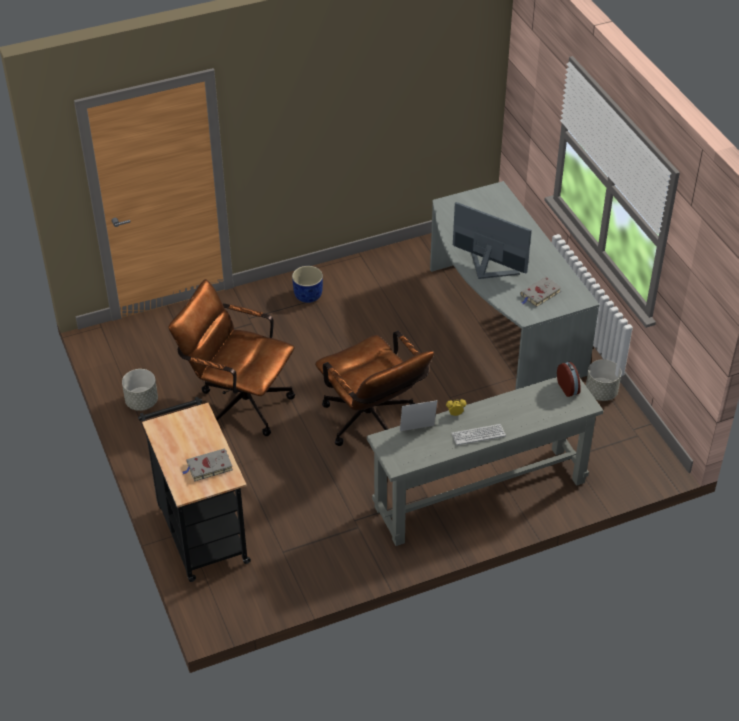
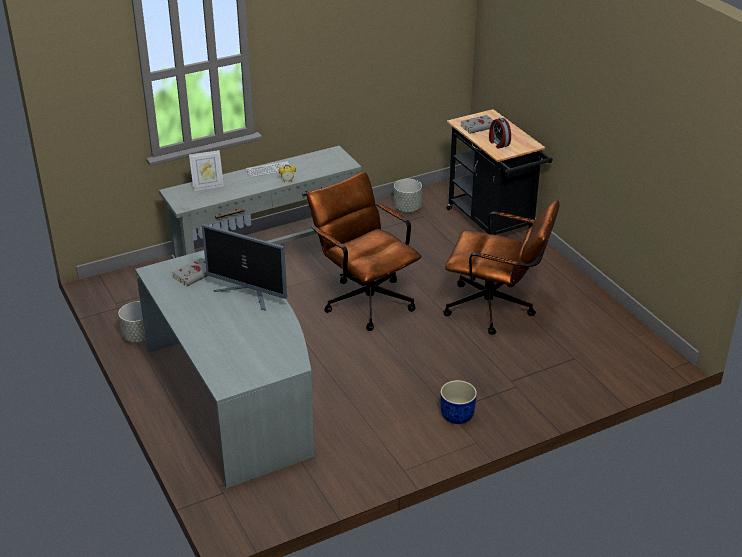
camera: 175 degrees right, 10 degrees down
grey planter [122,369,158,411] -> grey planter moved to [394,179,422,212]
picture frame [400,400,437,431] -> picture frame moved to [189,150,224,191]
alarm clock [557,362,581,397] -> alarm clock moved to [489,118,511,149]

